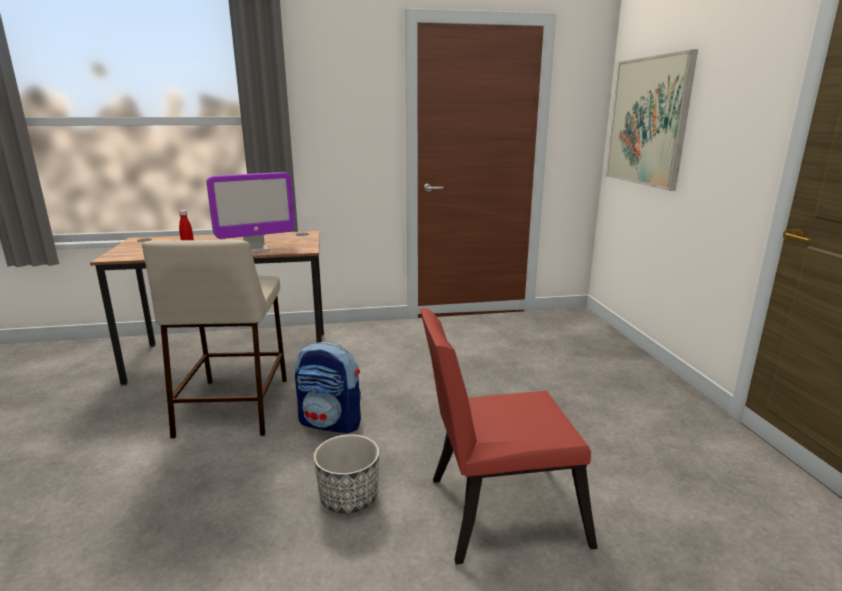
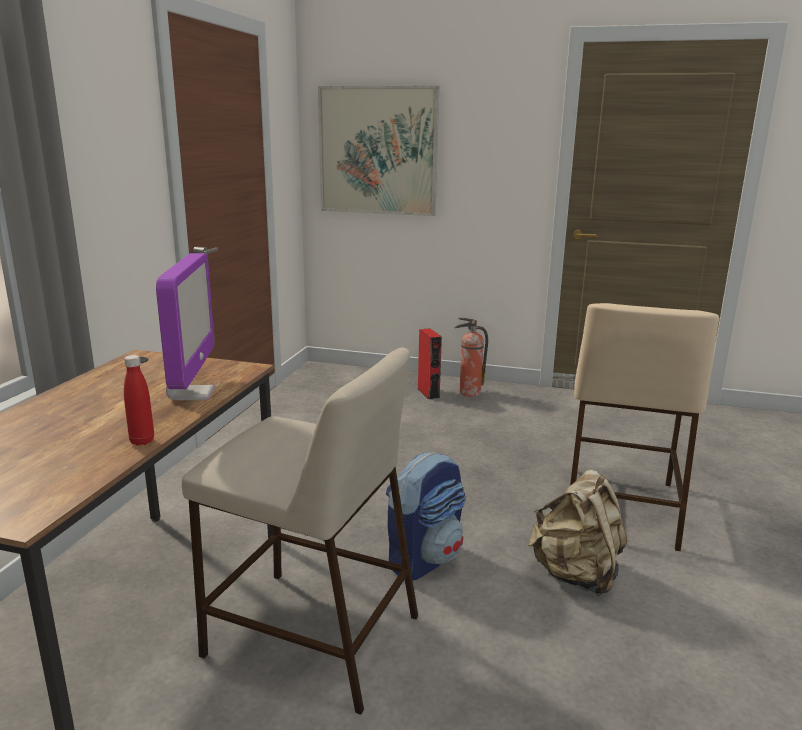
camera: 65 degrees left, 0 degrees up
planter [314,434,379,514] -> beige backpack [528,470,627,596]
red chair [420,308,598,565] -> beige stool [570,303,719,551]
none -> red speaker [418,328,442,400]
none -> fire extinguisher [455,318,488,397]

